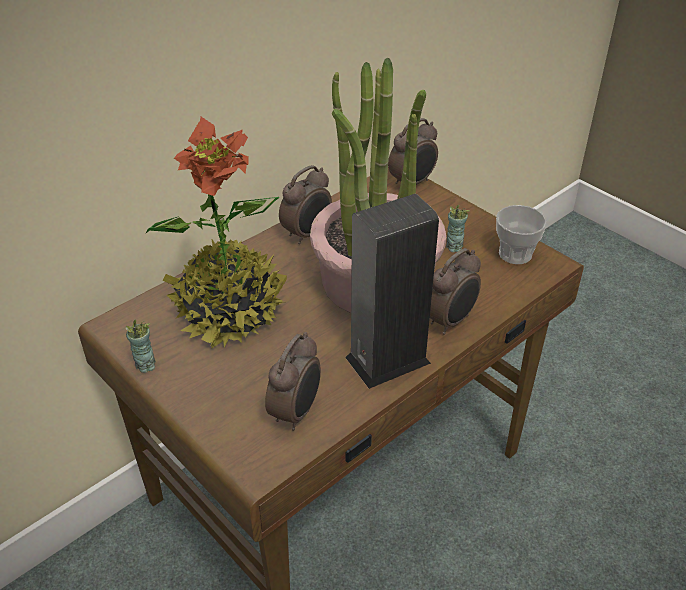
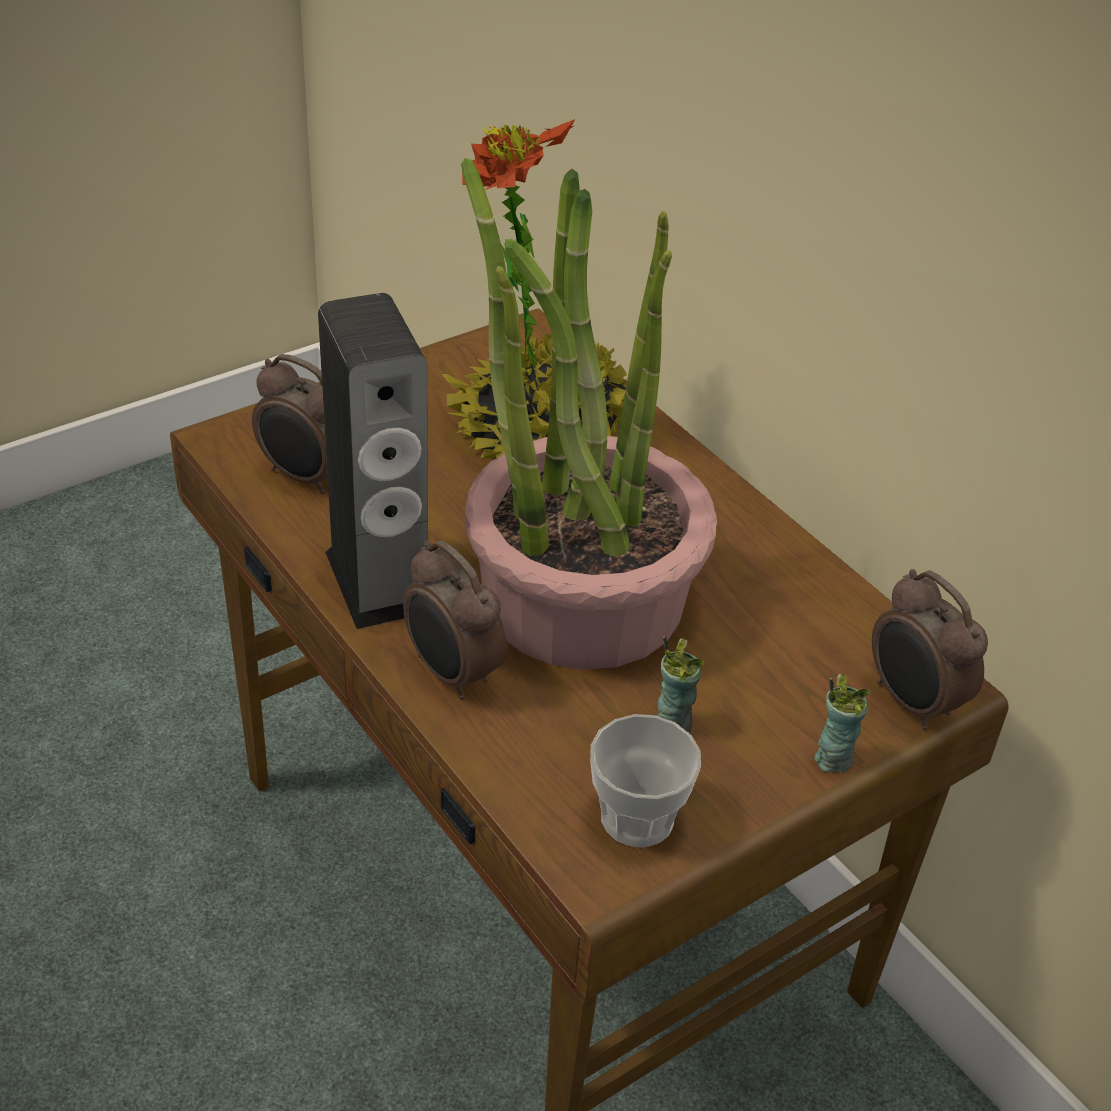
camera: 95 degrees right, 0 degrees up
cup [126,320,156,373] -> cup moved to [814,674,871,773]
alarm clock [279,165,332,244] -> none

